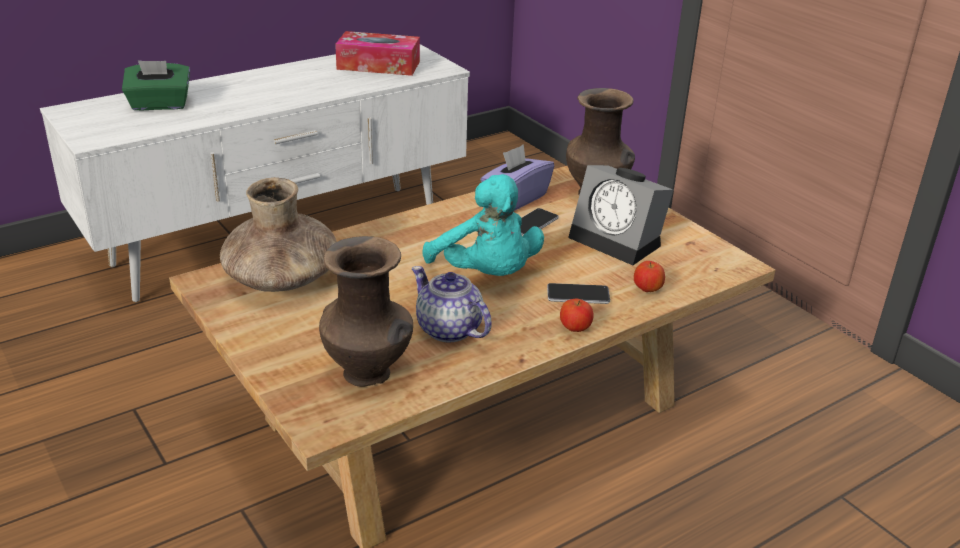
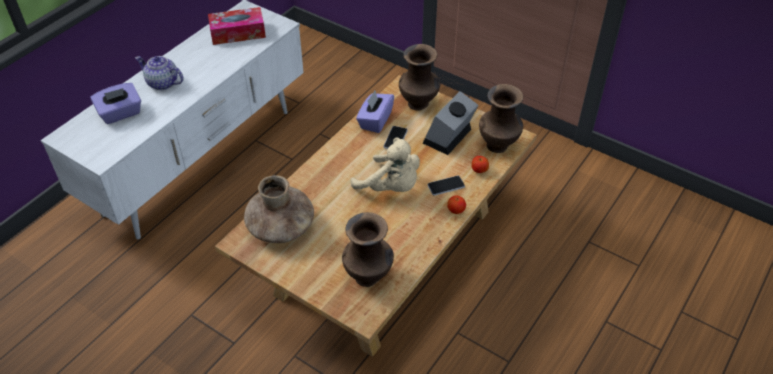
camera: 20 degrees left, 15 degrees up
green tissue box [122,60,190,110] -> purple tissue box [90,83,141,124]
teapot [412,266,492,342] -> teapot moved to [135,56,184,90]
turquoise plush toy [422,174,544,276] -> beige plush toy [351,138,420,192]
alarm clock [568,165,673,265] -> alarm clock turned 105 degrees clockwise [423,91,478,155]
none -> brown vase [479,84,523,153]

